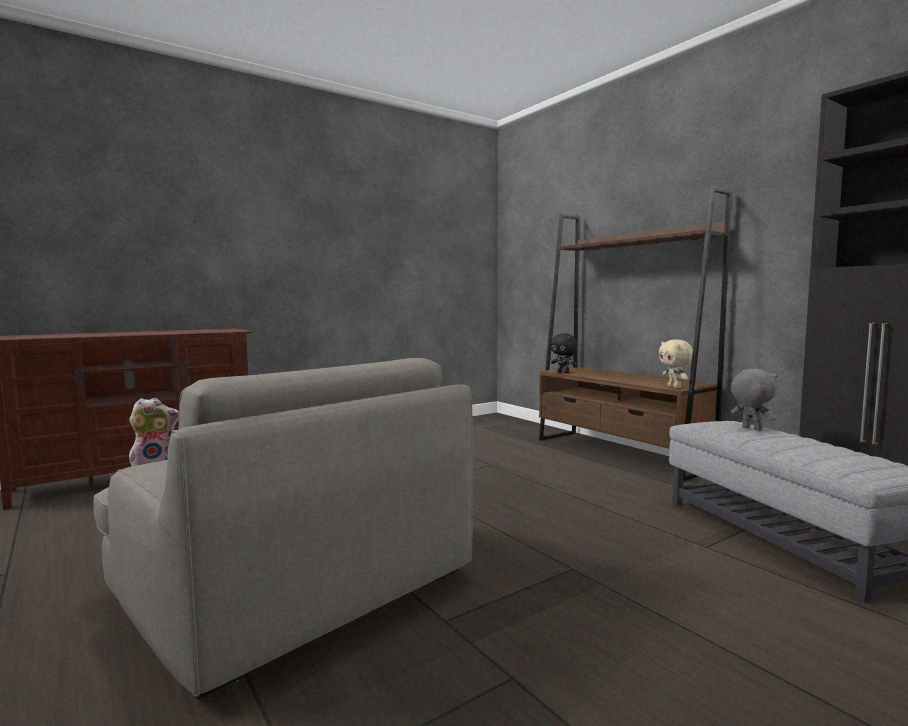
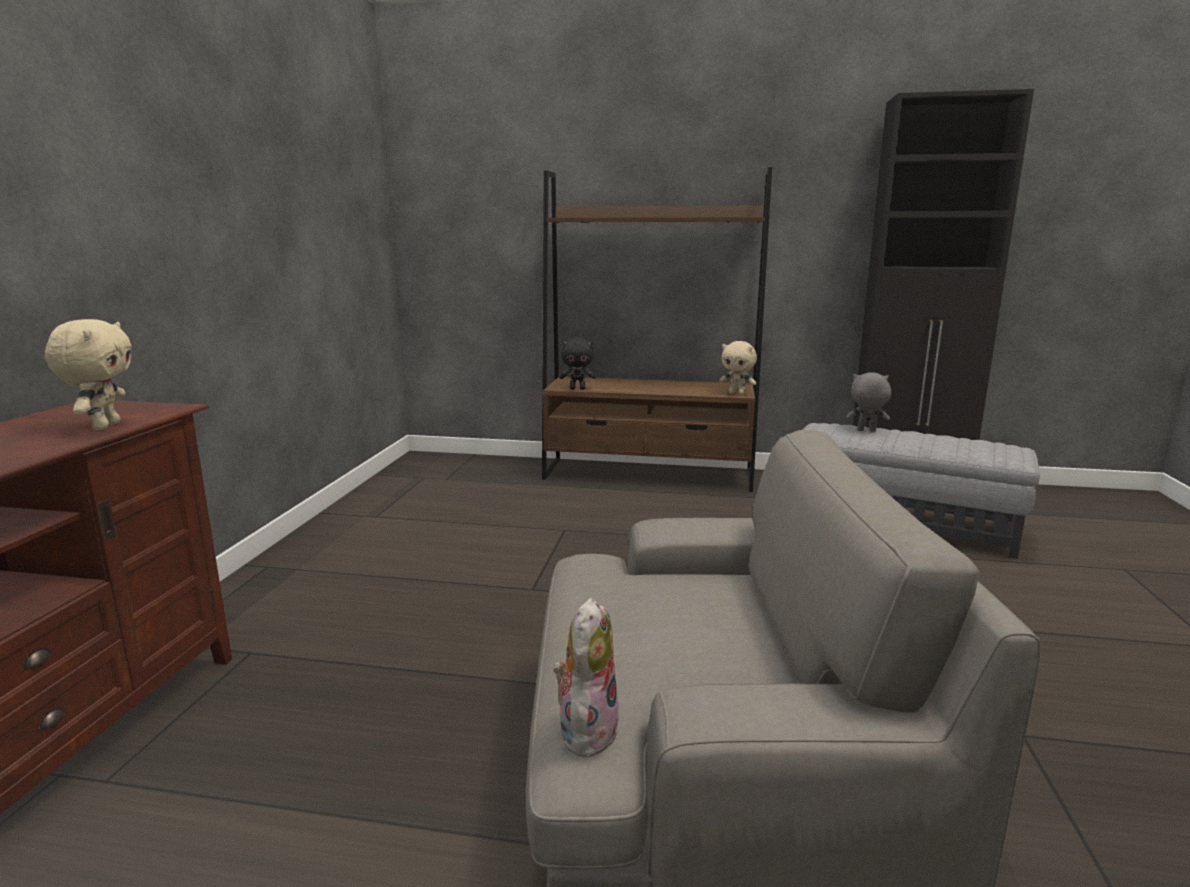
camera: 45 degrees left, 10 degrees up
none -> beige plush toy [45,319,132,430]

